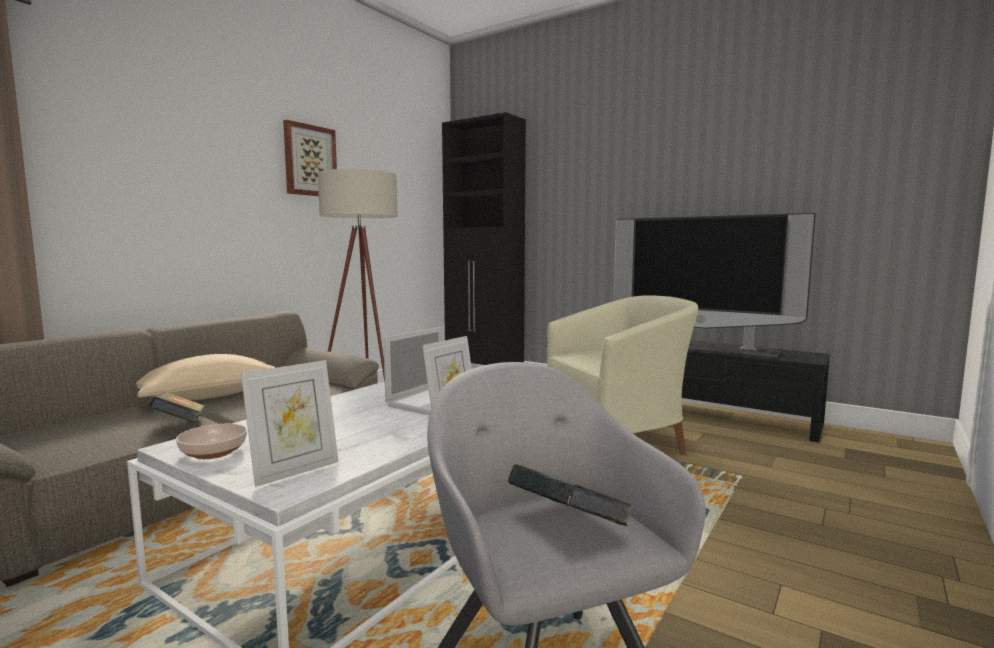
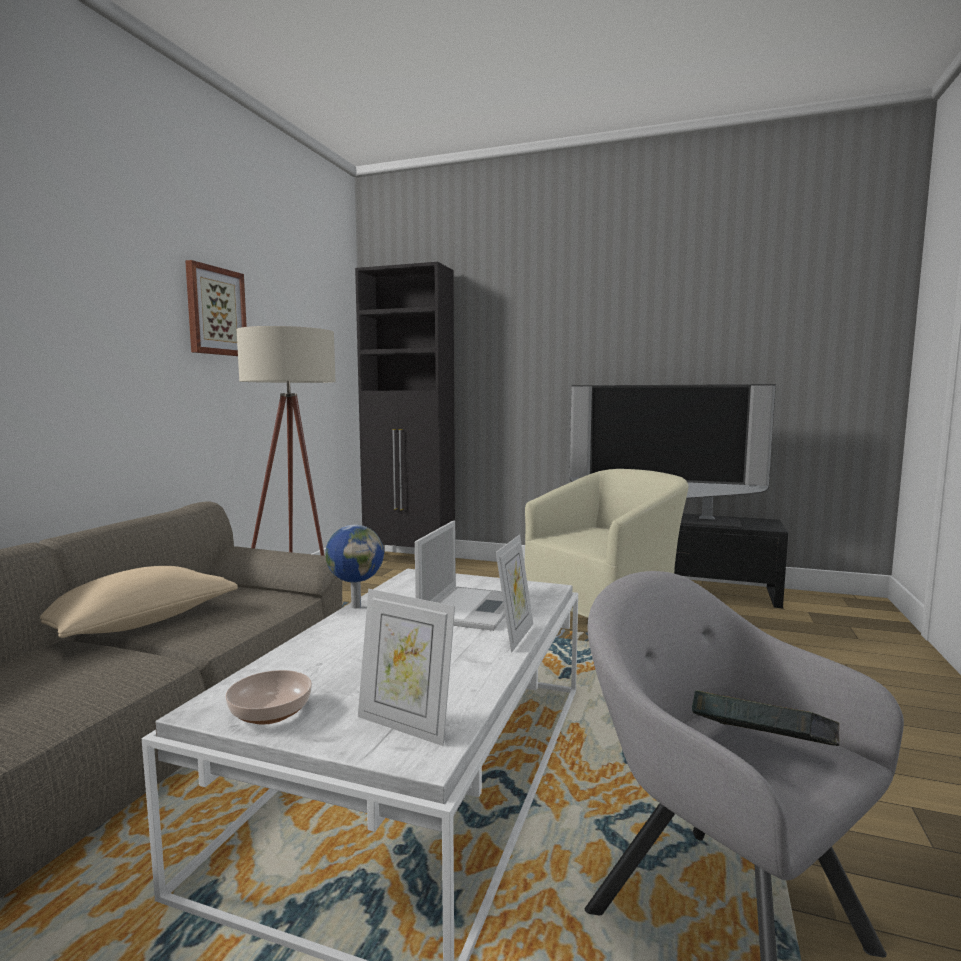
camera: 15 degrees left, 0 degrees up
book [149,392,205,422] -> none
picture frame [241,360,339,487] -> picture frame turned 90 degrees clockwise [358,589,455,746]
none -> globe [325,524,384,608]

